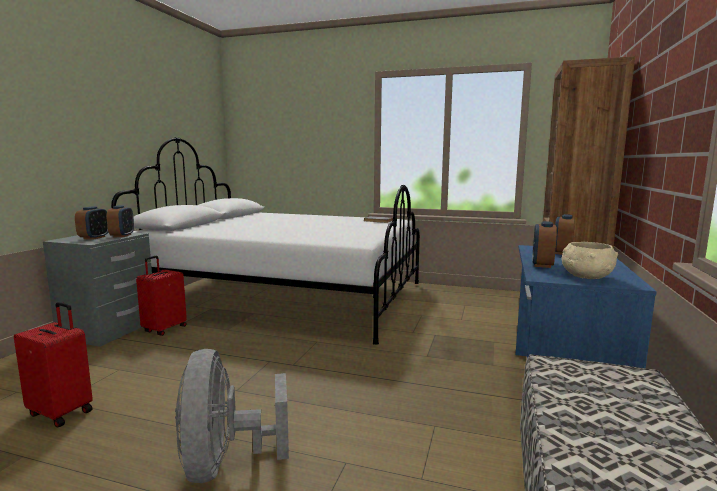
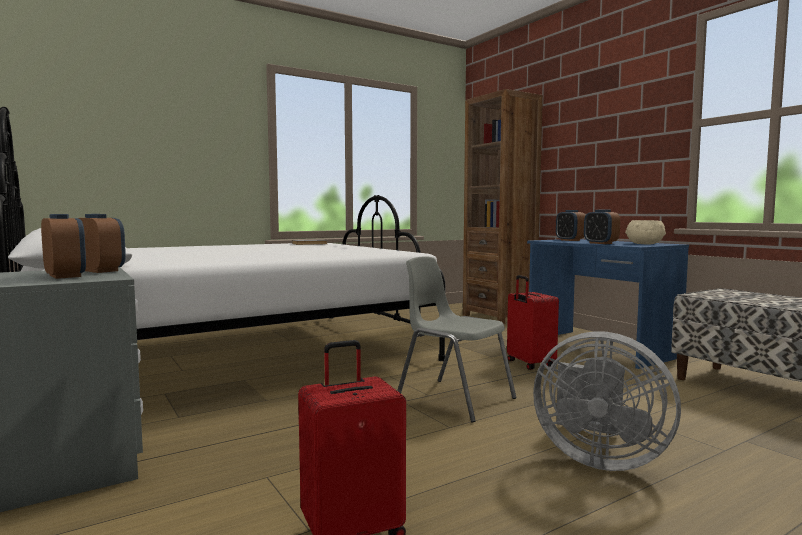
camera: 50 degrees left, 5 degrees down
red suitcase [136,256,187,336] -> red suitcase moved to [507,275,559,370]
none -> grey chair [397,256,517,422]

